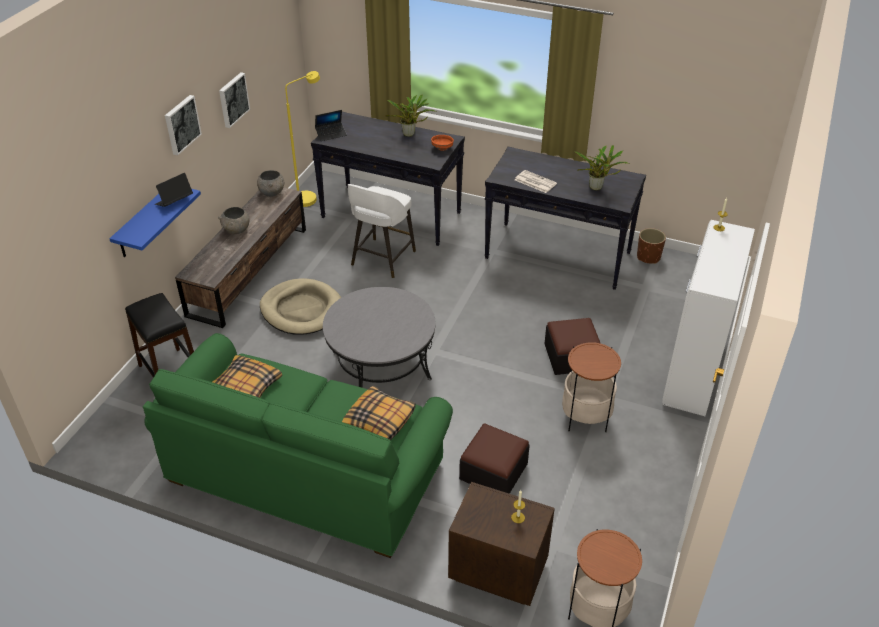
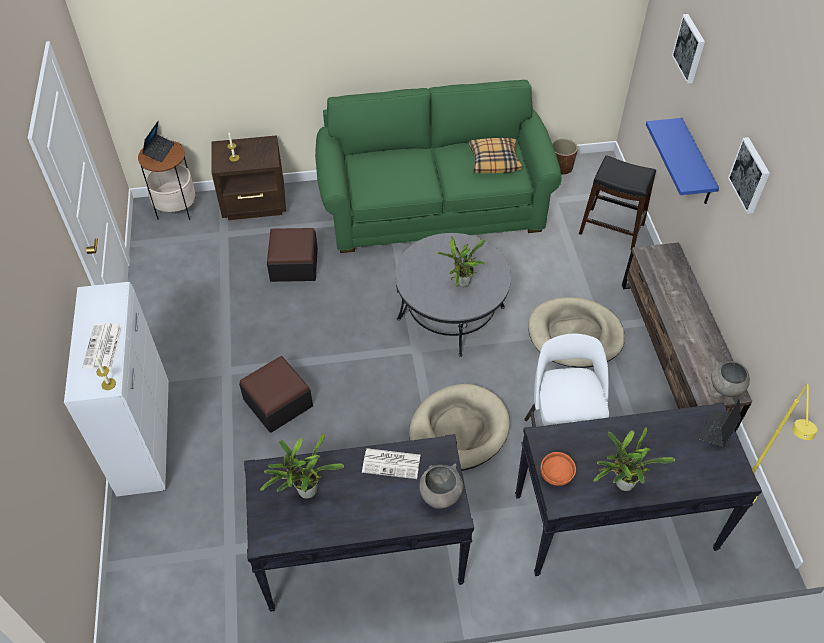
camera: 150 degrees right, 10 degrees up
laptop [155,173,193,207] -> laptop moved to [142,121,175,162]
grey bowl [218,207,250,234] -> grey bowl moved to [419,463,463,509]
picture [219,72,250,128] -> picture moved to [672,14,705,84]
pillow [342,386,416,441] -> none
side table [562,342,621,432] -> none
brown planter [637,228,666,264] -> brown planter moved to [552,138,578,175]
none -> newspaper [82,323,122,369]
none -> beige dog bed [409,384,510,471]
none -> potted plant [438,236,485,287]

